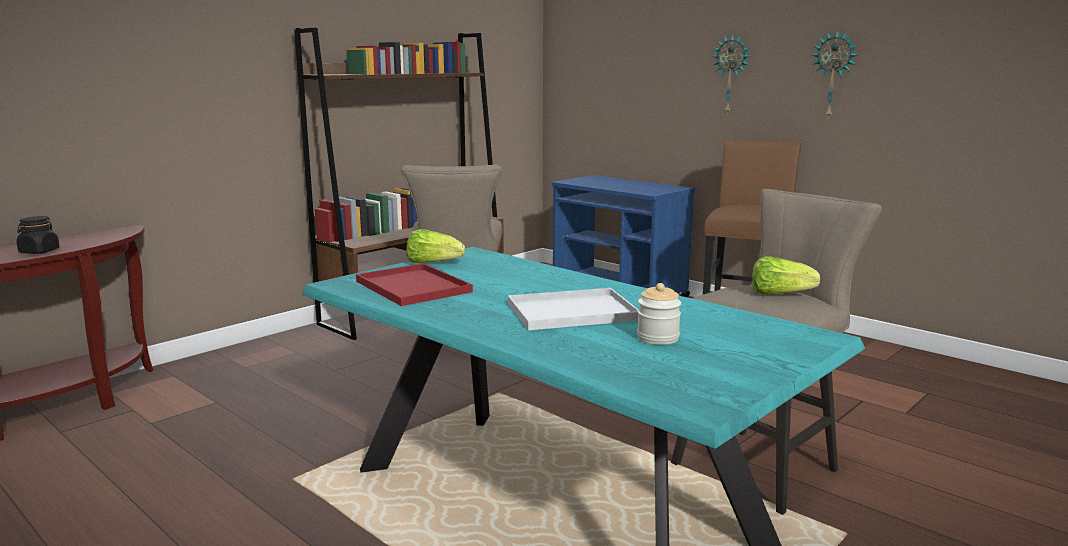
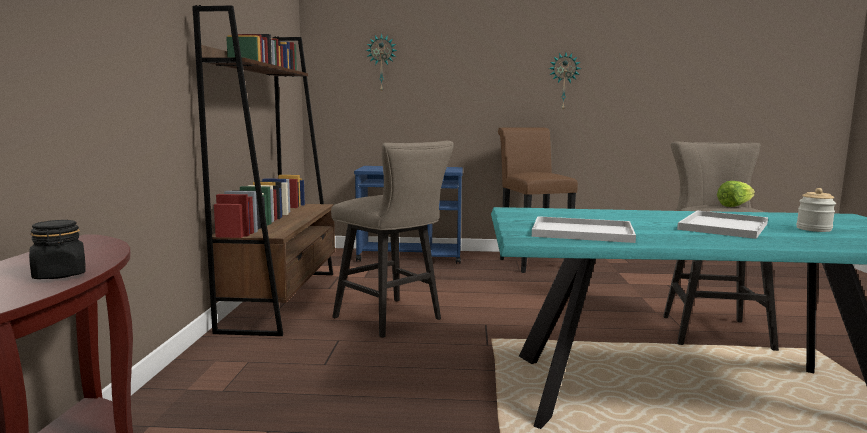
camera: 40 degrees left, 5 degrees down
red tray [356,263,473,306] -> white tray [532,216,636,243]
lettuce [406,229,465,263] -> none
wall clock [712,33,751,115] -> wall clock moved to [366,34,397,92]

